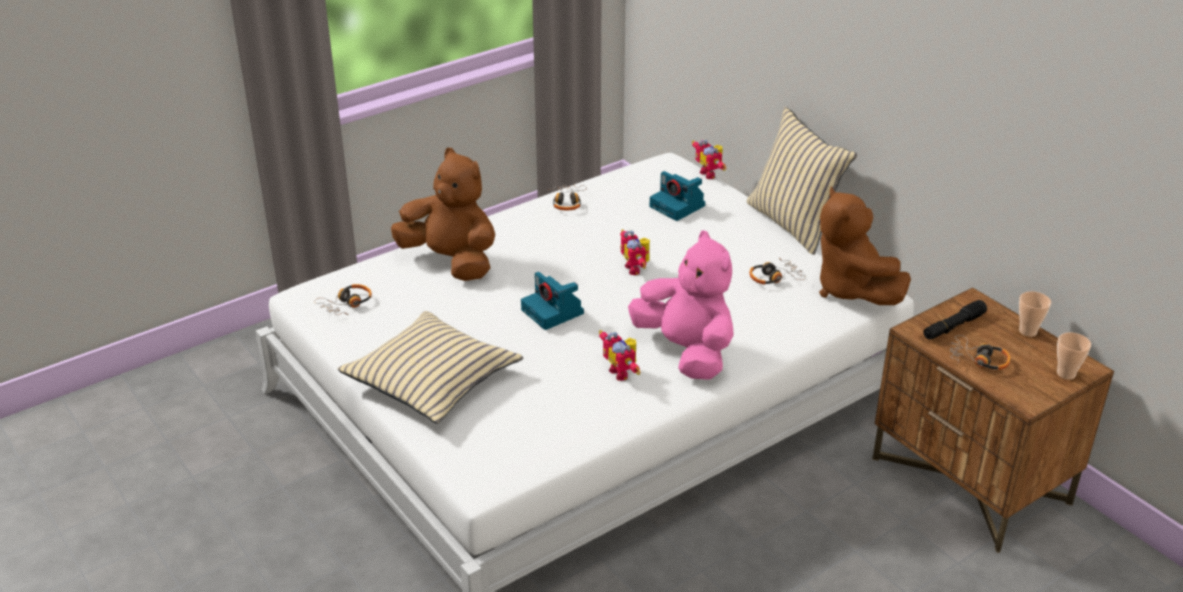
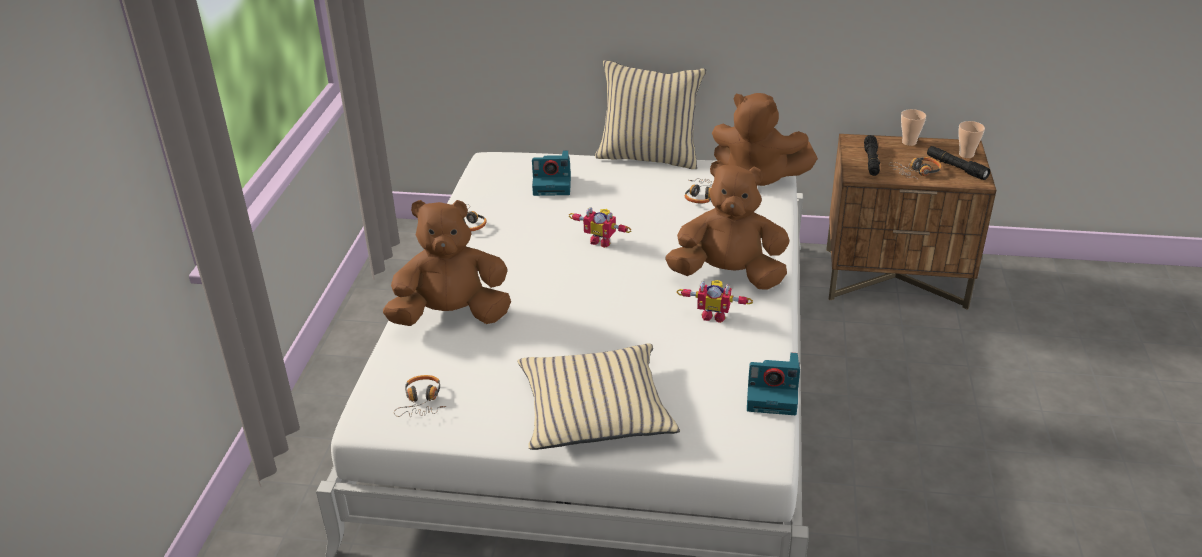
camera: 45 degrees left, 0 degrees up
camera [521,272,584,330] -> camera moved to [747,353,800,415]
pink plush toy [628,230,734,380] -> brown plush toy [665,161,790,290]
toy robot [692,139,726,179] -> none
none -> black flashlight [927,146,990,180]

